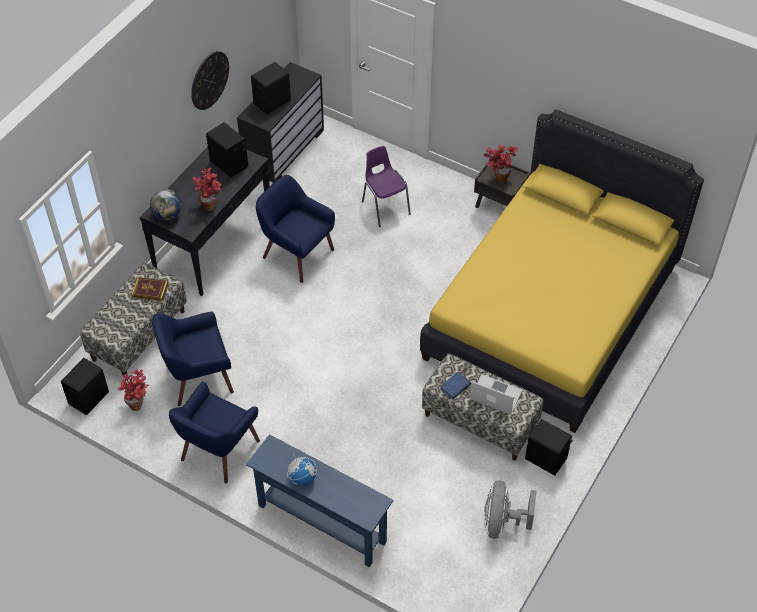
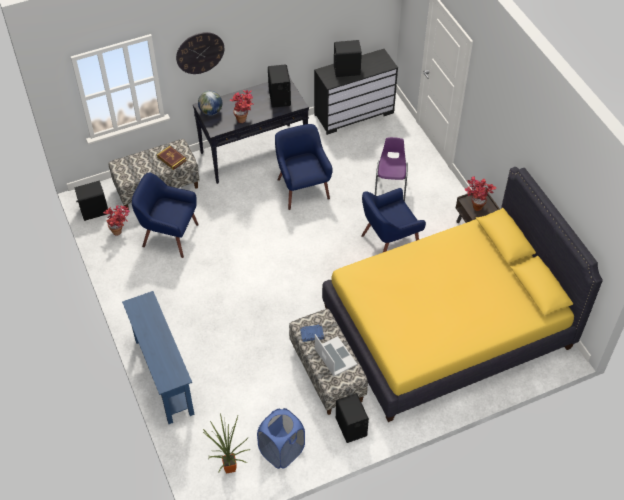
camera: 35 degrees right, 0 degrees up
blue armchair [169,381,260,483] -> blue armchair moved to [361,188,426,252]
wall clock [191,51,229,110] -> wall clock moved to [176,32,224,74]
globe [287,454,317,485] -> none
grey fan [484,481,537,539] -> blue laundry basket [257,408,305,469]
none -> potted plant [203,413,251,473]

